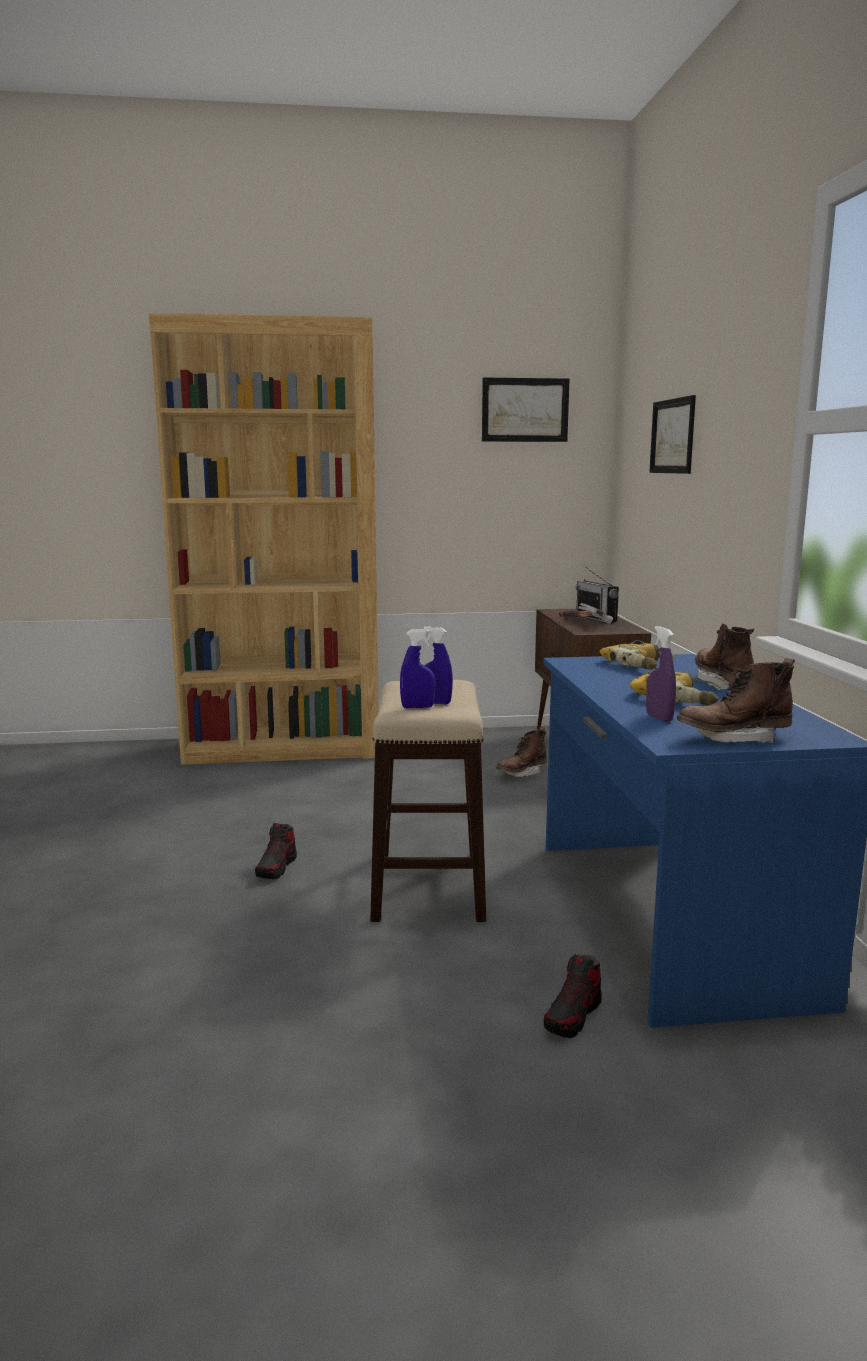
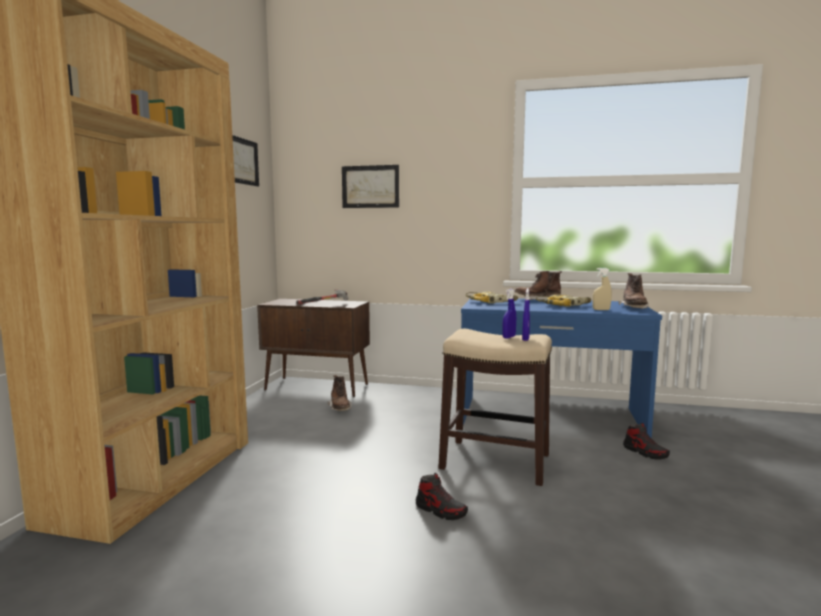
camera: 70 degrees left, 5 degrees down
radio [576,566,619,623] -> none
purple spray bottle [646,626,676,722] -> beige spray bottle [592,268,612,310]

